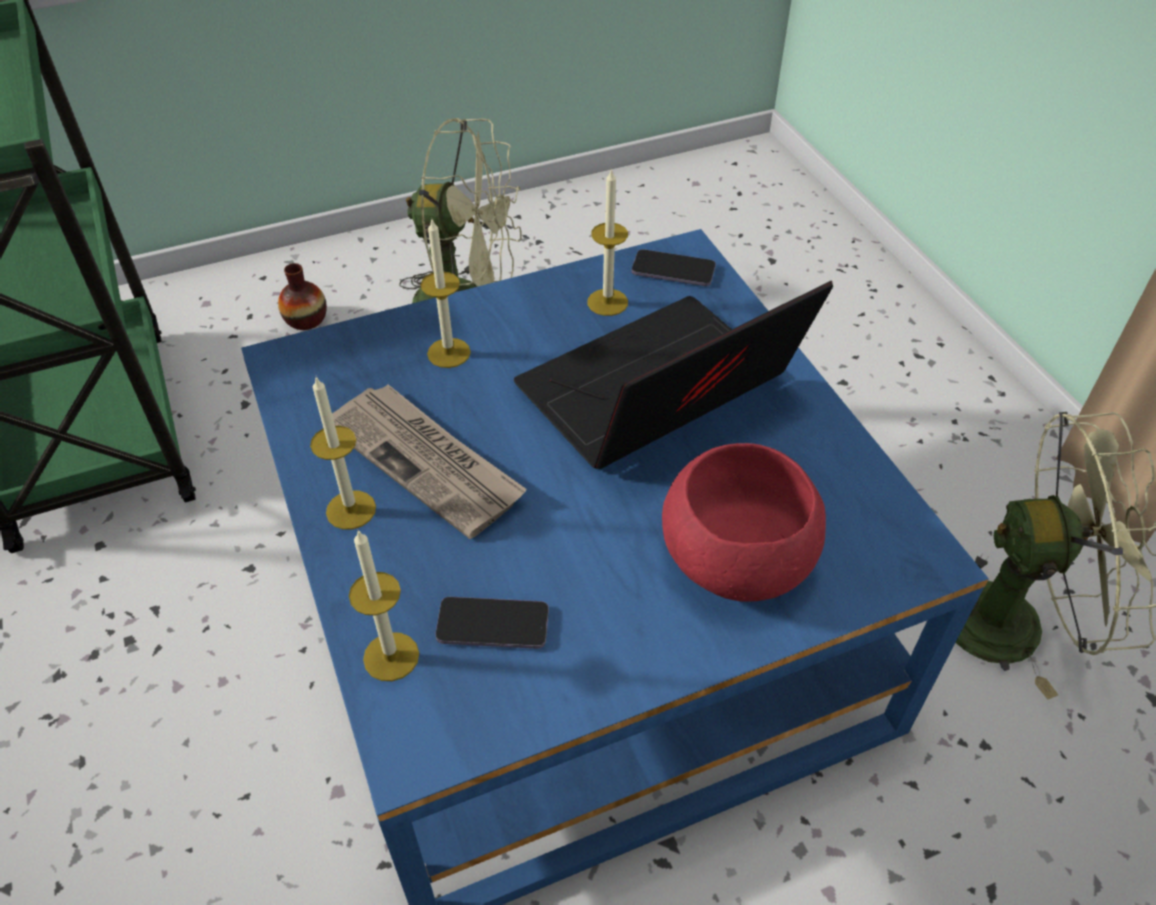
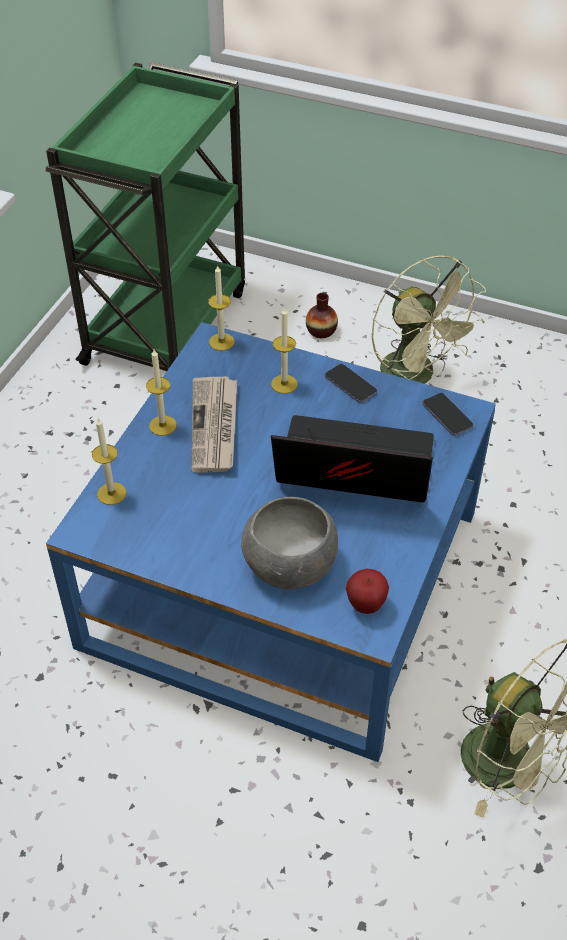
camera: 45 degrees right, 0 degrees up
phone [435,597,549,649] -> phone moved to [325,364,377,403]
candle [588,168,628,316] -> candle moved to [208,265,235,351]
red bowl [662,443,826,602] -> grey bowl [241,497,338,589]
none -> apple [346,569,389,614]

